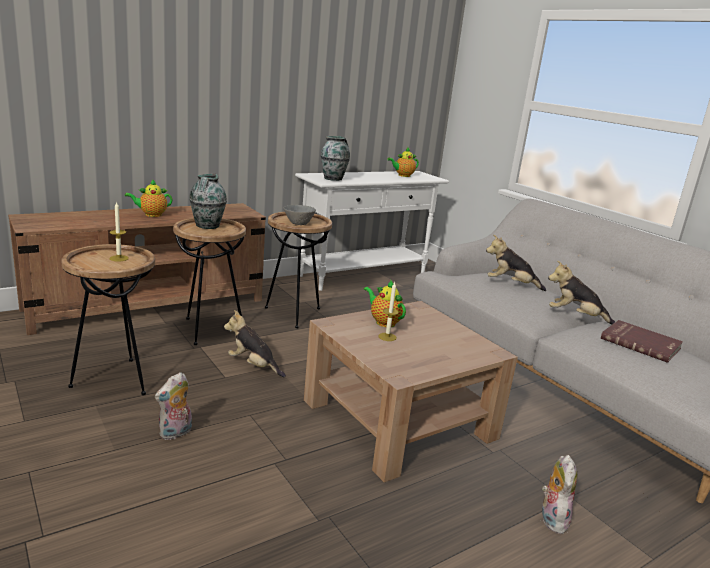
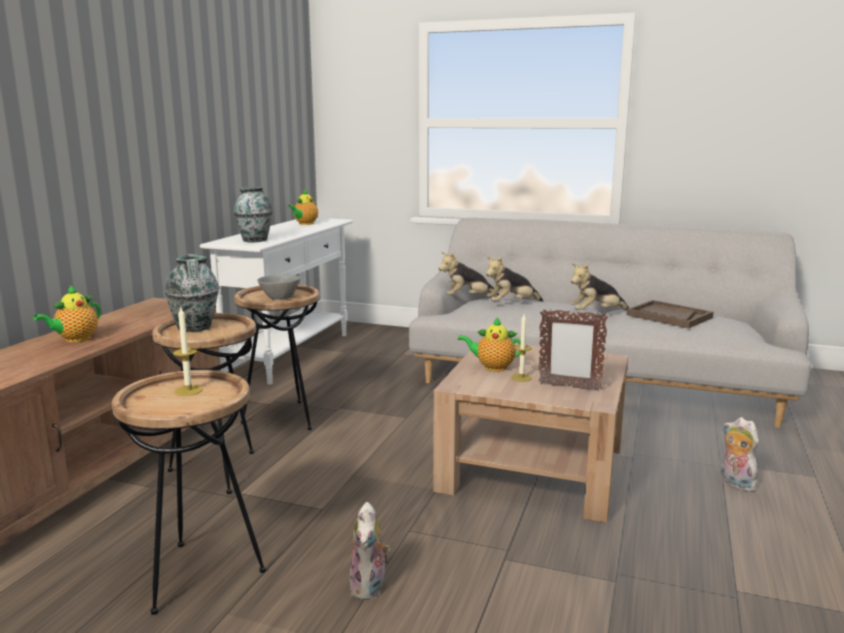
camera: 35 degrees left, 5 degrees down
plush toy [224,310,286,377] -> plush toy moved to [439,252,499,297]
red book [601,320,683,363] -> brown tray [627,300,713,328]
none -> picture frame [538,309,608,391]

